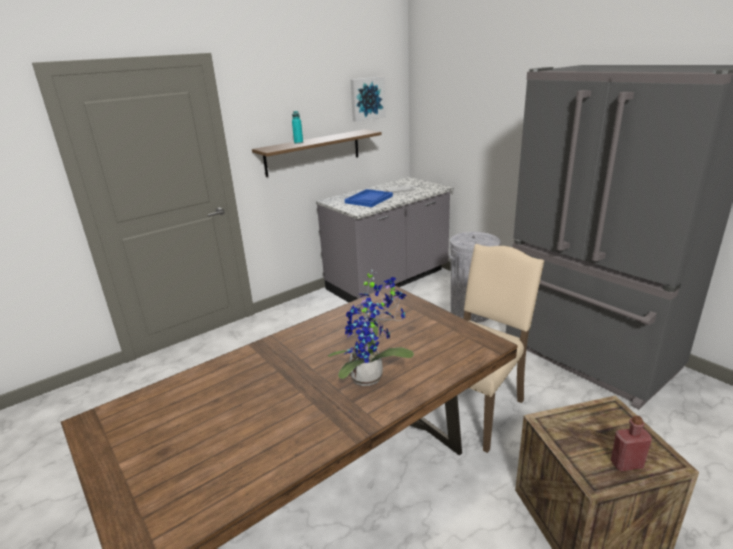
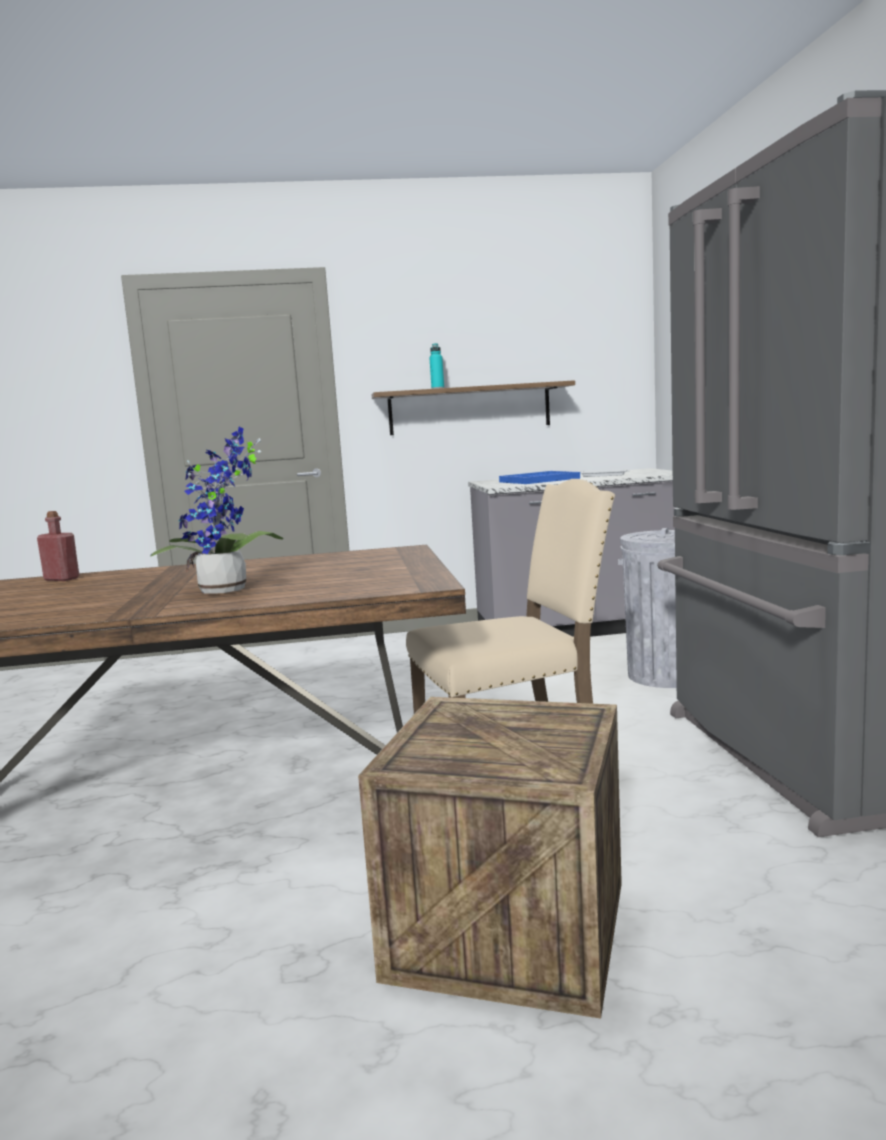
camera: 30 degrees right, 15 degrees down
picture [351,76,386,122] -> none
red bottle [611,416,652,471] -> red bottle moved to [37,511,79,581]

